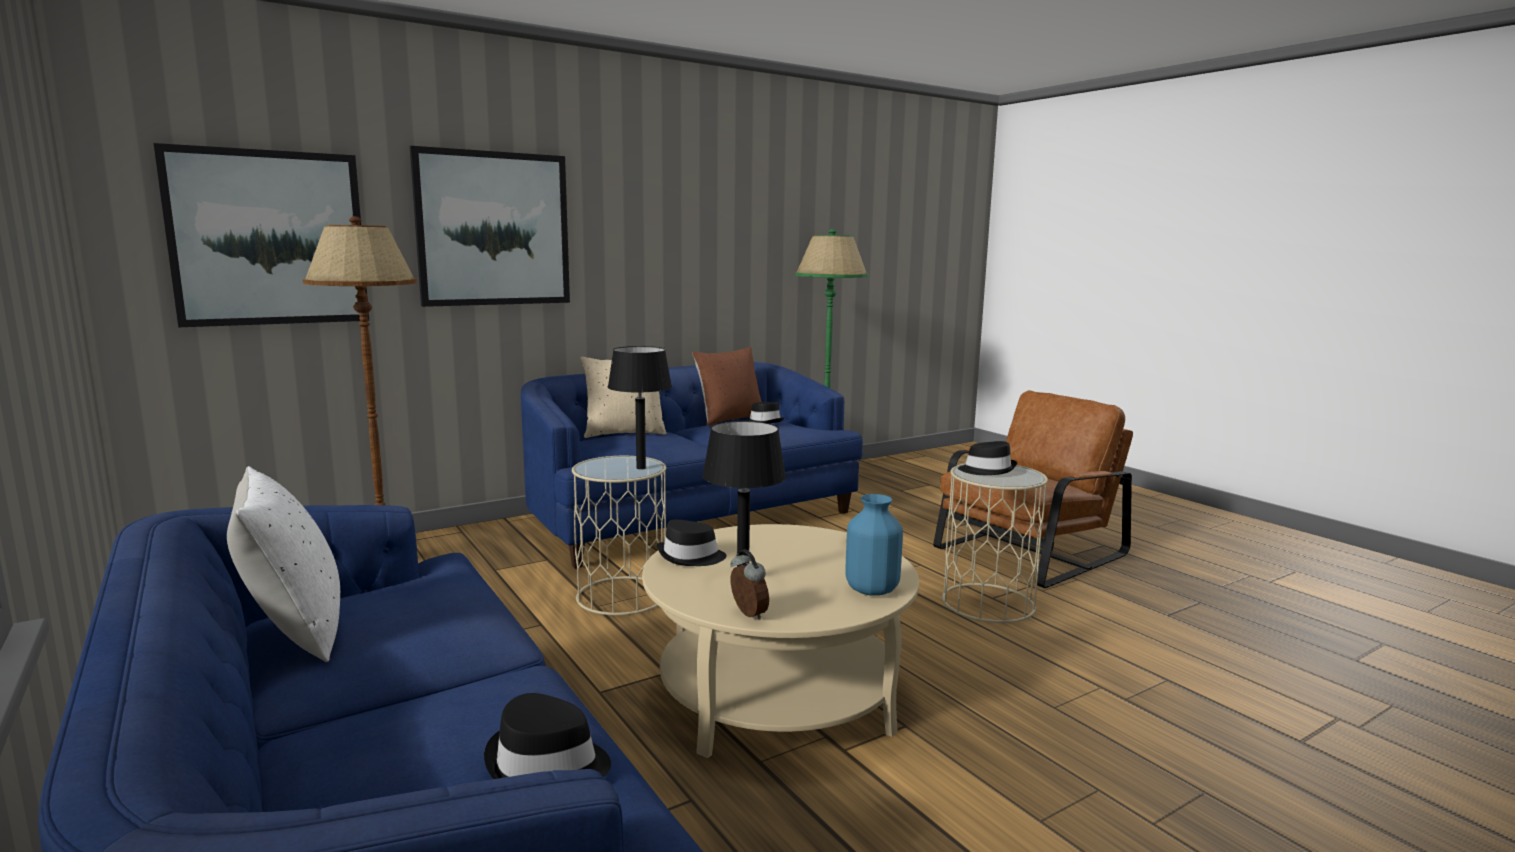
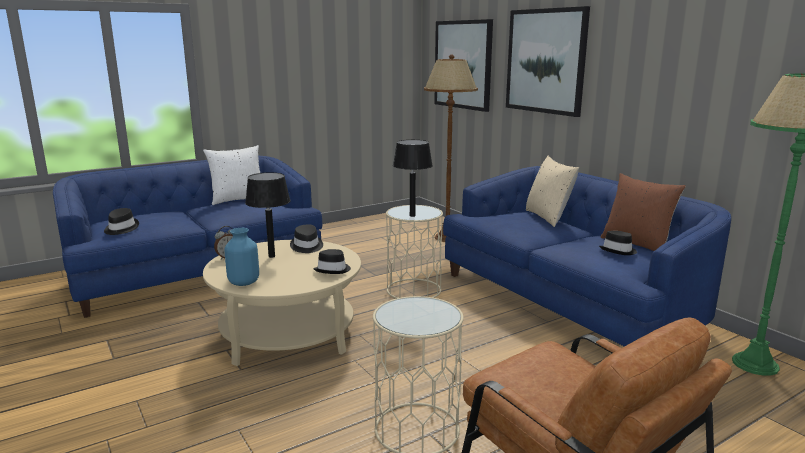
camera: 90 degrees right, 5 degrees up
black hat [958,441,1017,475] -> black hat moved to [313,249,351,274]

